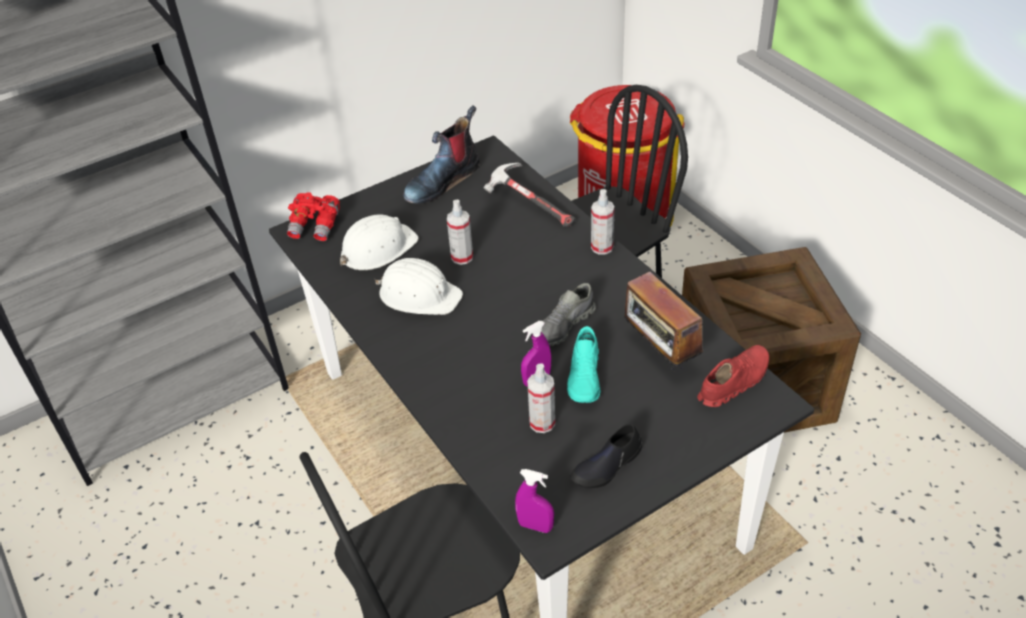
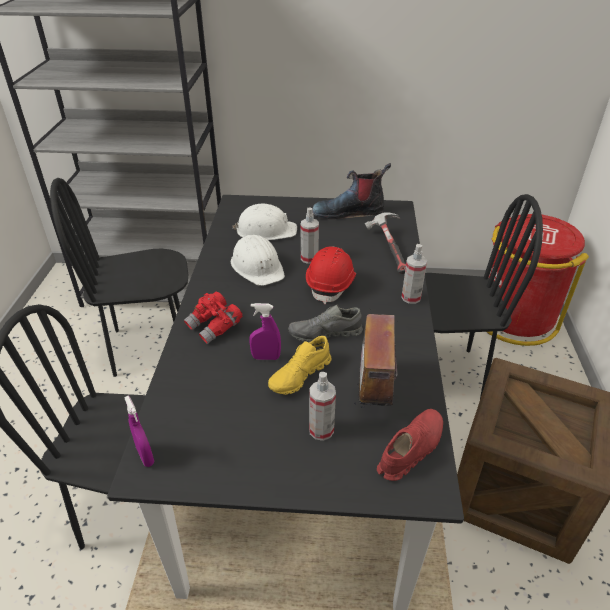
camera: 35 degrees right, 5 degrees down
red binoculars [287,192,340,241] -> red binoculars moved to [184,292,243,344]
spray bottle [527,363,555,433] -> spray bottle moved to [309,372,336,441]
turquoise shoe [567,326,601,403] -> yellow shoe [268,336,332,395]
black shoe [570,424,642,488] -> none
red shoe [697,345,769,407] -> red shoe turned 45 degrees counterclockwise [377,409,443,481]
none -> black chair [50,178,188,377]
none -> red hard hat [306,247,356,304]

